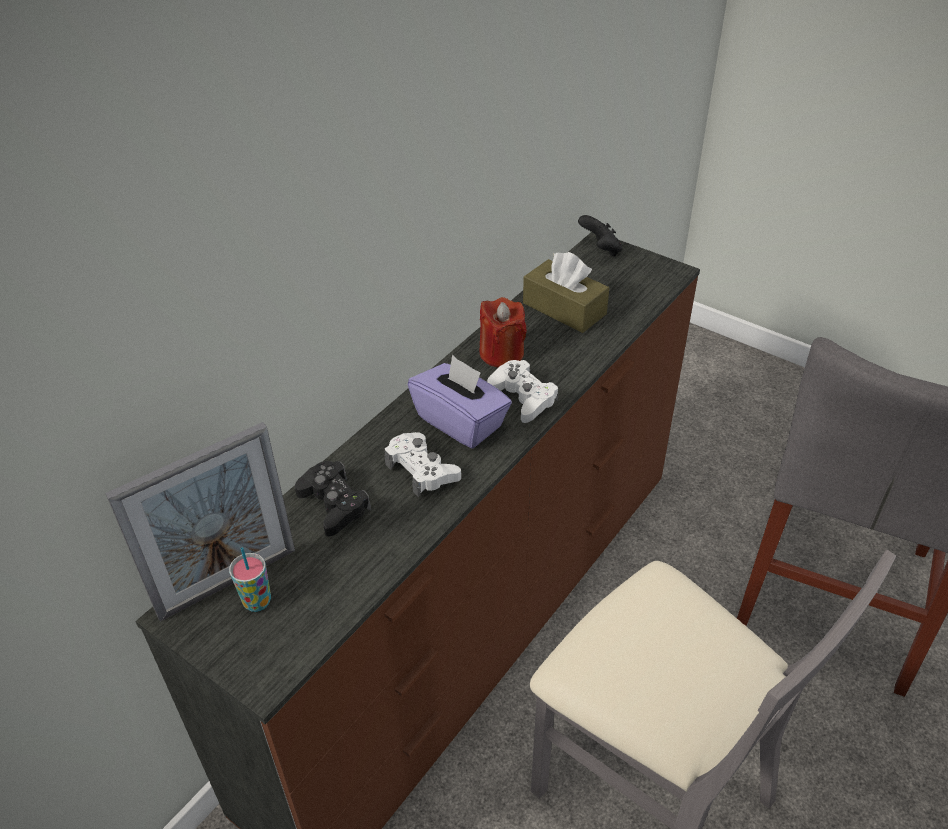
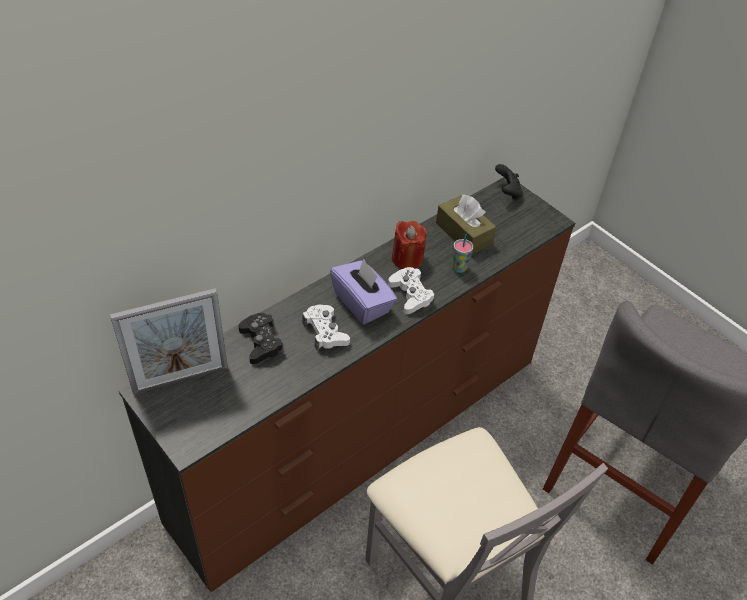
camera: 10 degrees right, 5 degrees up
cup [229,547,271,612] -> cup moved to [452,234,473,273]

